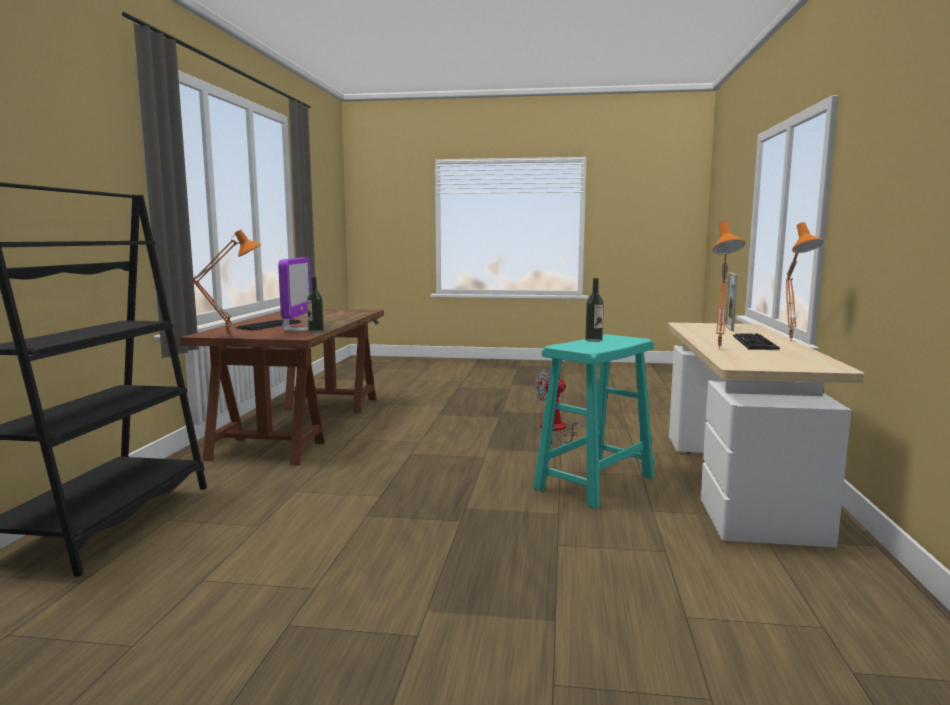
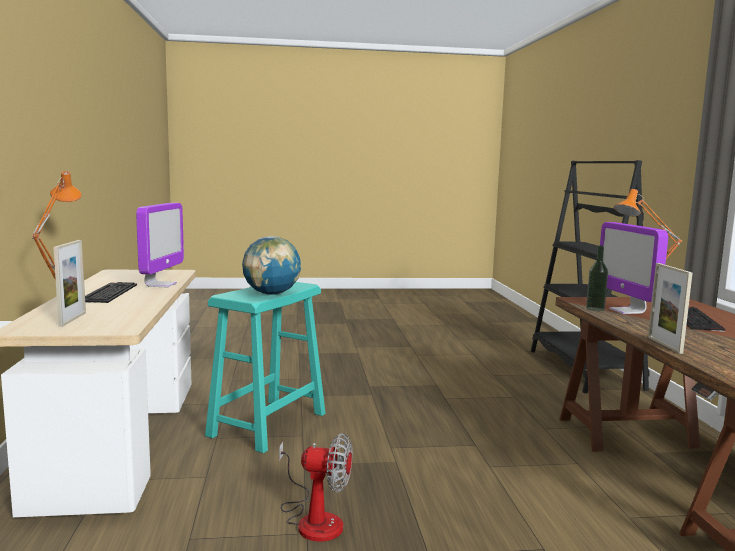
camera: 165 degrees right, 0 degrees up
bottle [585,278,604,342] -> globe [242,236,301,295]
orange table lamp [712,221,745,349] -> monitor [136,203,184,287]
none -> picture frame [648,263,692,354]

